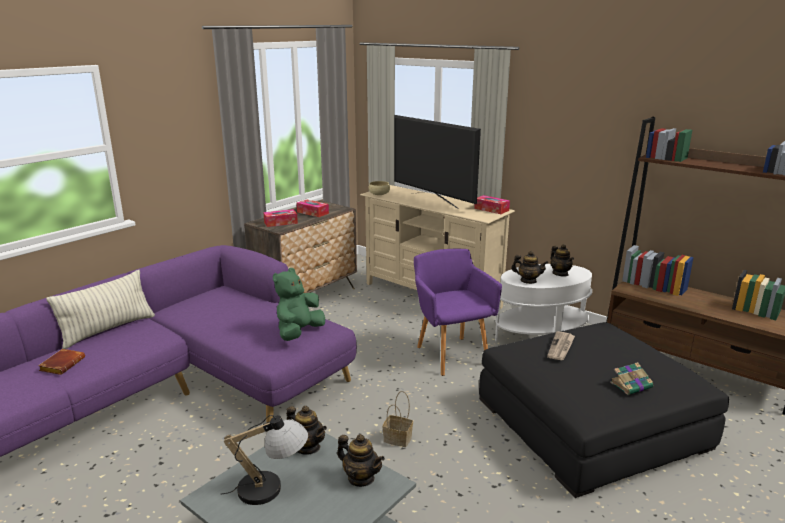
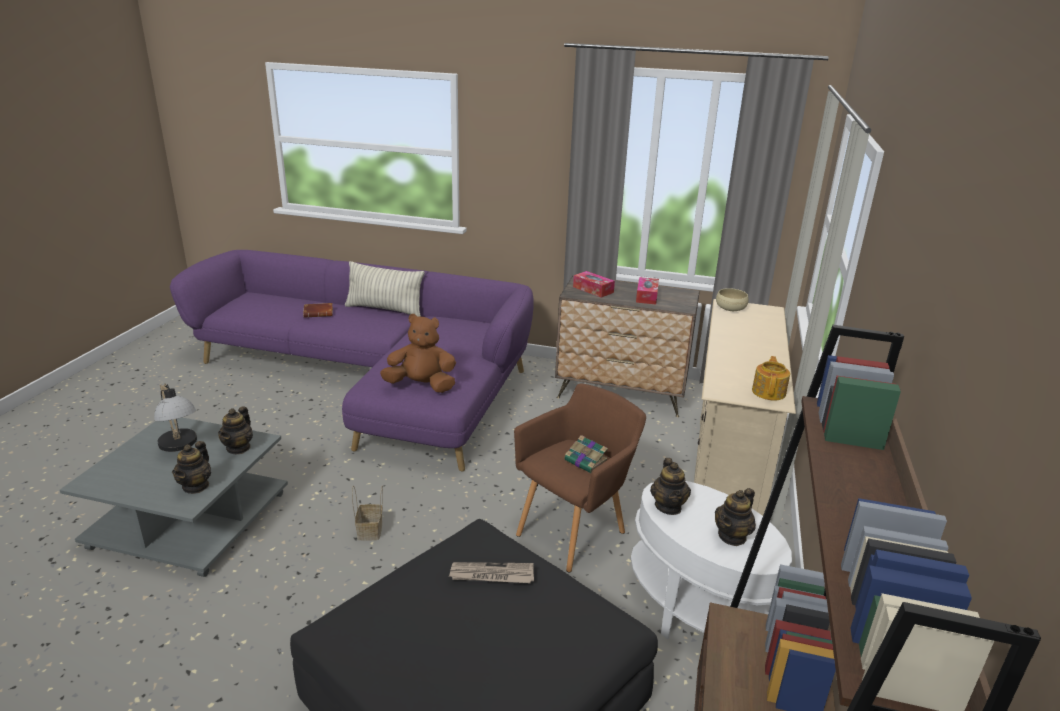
camera: 65 degrees right, 5 degrees up
green plush toy [273,268,325,341] -> brown plush toy [380,314,456,393]
television [394,115,481,208] -> none
purple armchair [414,249,502,376] -> brown armchair [514,383,646,572]
tissue box [474,195,510,214] -> teapot [752,356,790,401]
book [610,362,653,395] -> book moved to [564,435,608,473]

